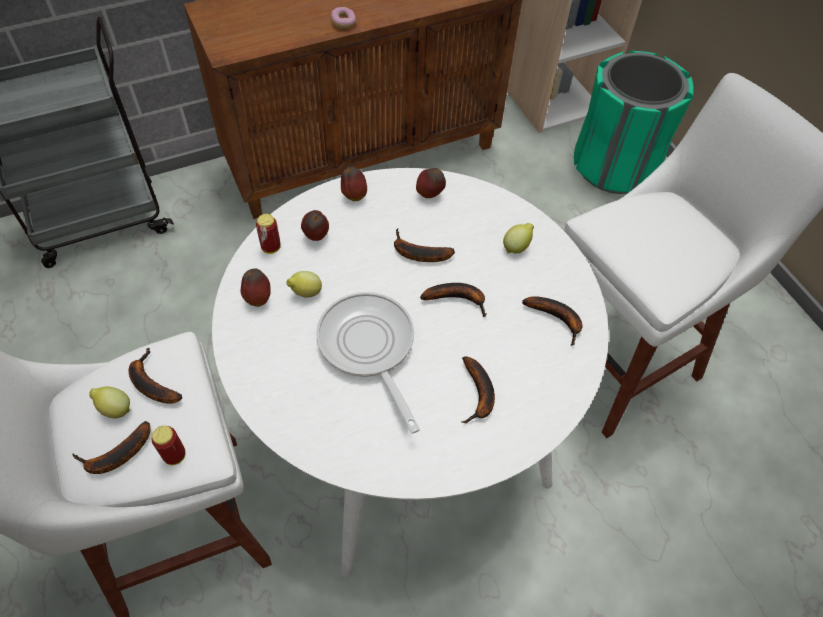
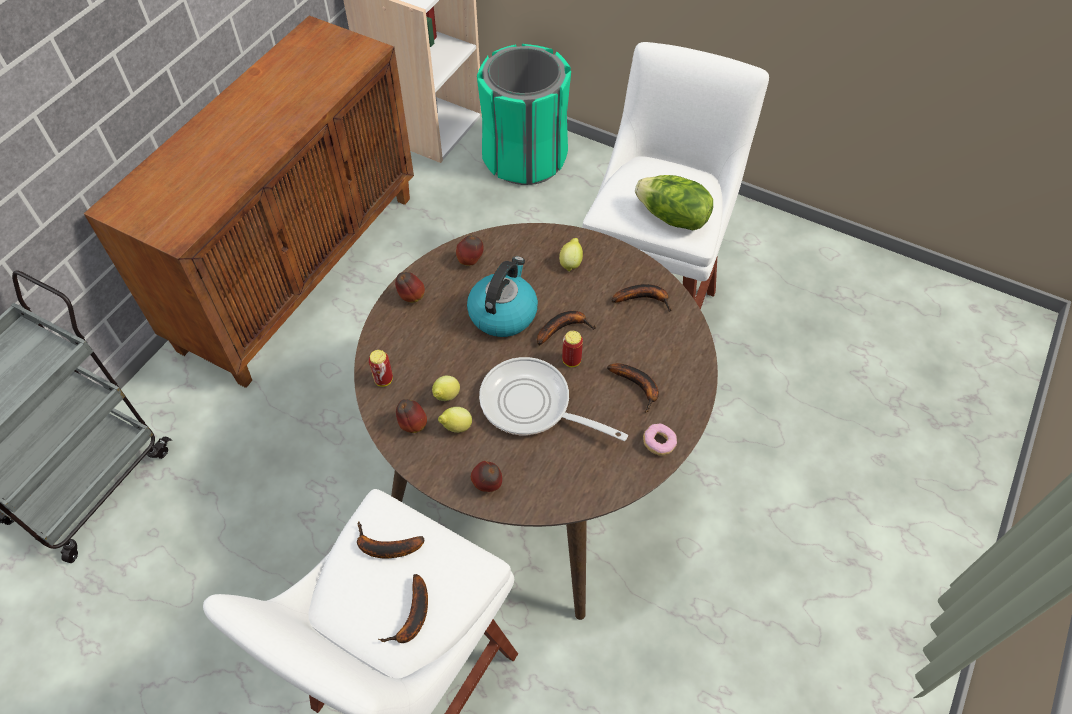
camera: 35 degrees left, 0 degrees up
lemon [89,386,131,418] -> lemon moved to [438,407,472,433]
can [152,425,186,465] -> can moved to [562,331,583,367]
white dining table [212,168,608,578] -> brown dining table [354,223,718,620]
apple [301,210,329,241] -> apple moved to [471,461,502,492]
donut [331,7,356,29] -> donut moved to [643,423,677,456]
banana [394,228,455,262] -> kettle [467,256,538,337]
none -> lettuce [635,175,713,230]

